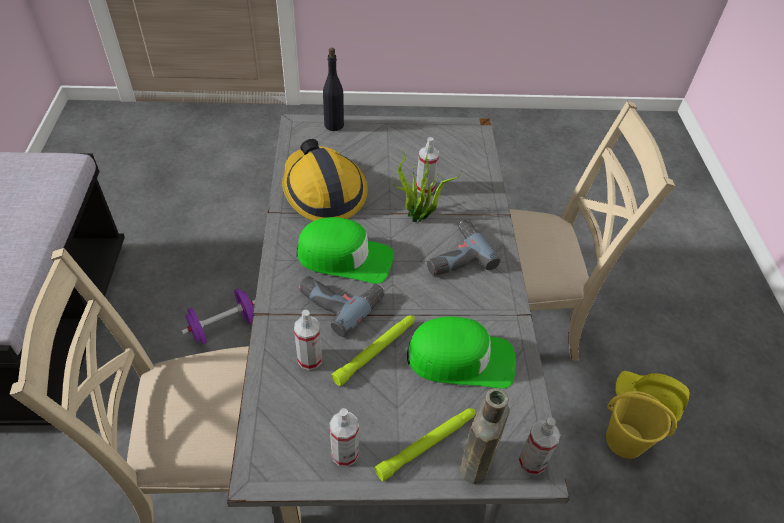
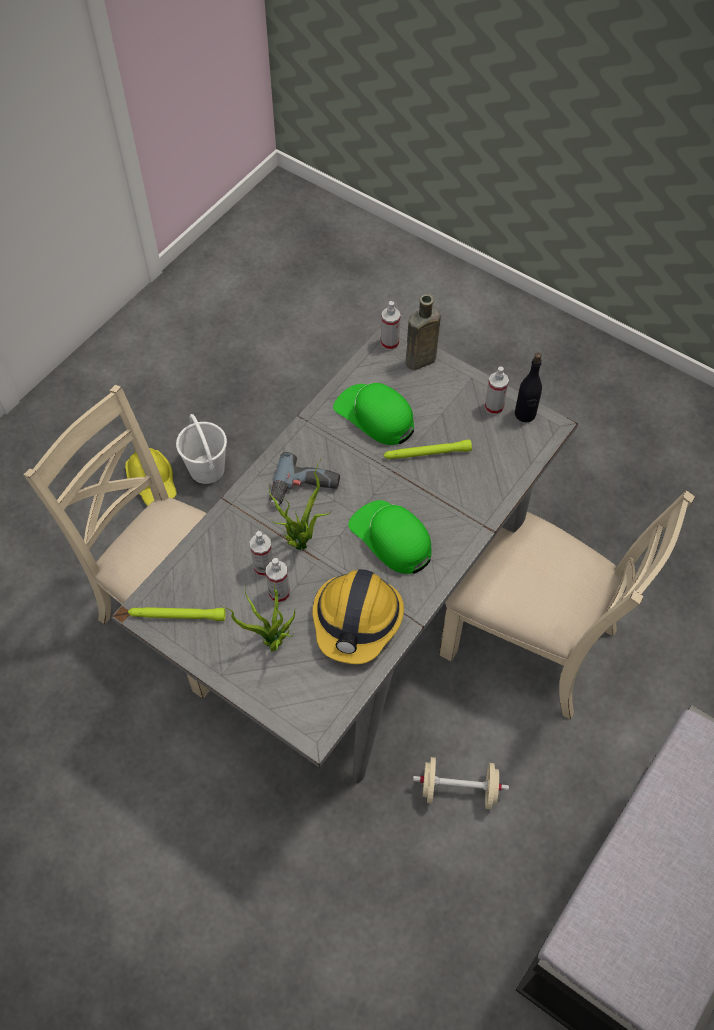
camera: 140 degrees left, 10 degrees up
purple dumbbell [181,288,255,344] -> beige dumbbell [413,757,509,809]
spray bottle [294,310,322,370] -> spray bottle moved to [266,558,290,603]
power drill [299,276,384,337] -> none
black bottle [323,48,344,131] -> black bottle moved to [515,353,542,422]
green flashlight [375,408,476,481] -> green flashlight moved to [128,607,226,621]
yellow bucket [606,391,677,459] -> white bucket [176,414,227,484]
none -> potted plant [220,582,297,652]

